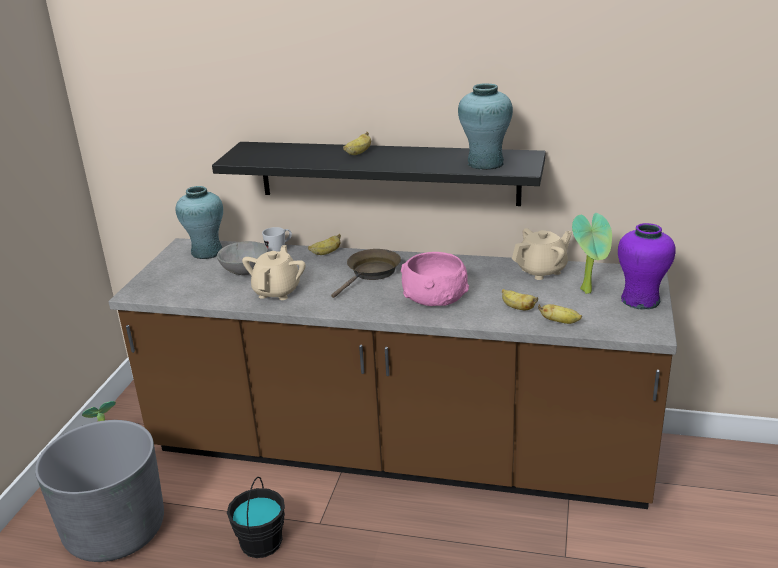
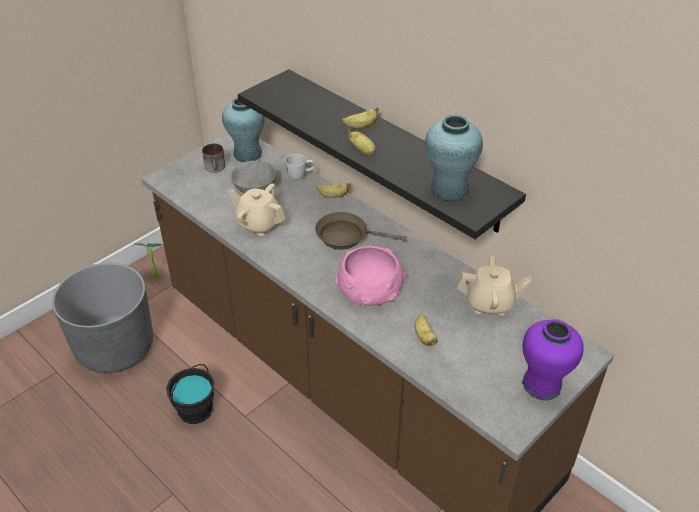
camera: 30 degrees right, 15 degrees up
beige teapot [242,245,306,300] -> beige teapot turned 105 degrees counterclockwise [228,183,285,236]
brown frying pan [331,249,401,298] -> brown frying pan turned 150 degrees counterclockwise [315,212,407,250]
banana [538,304,582,324] -> banana moved to [348,129,376,156]
potted plant [572,213,612,294] -> none
none -> mug [202,143,225,173]

